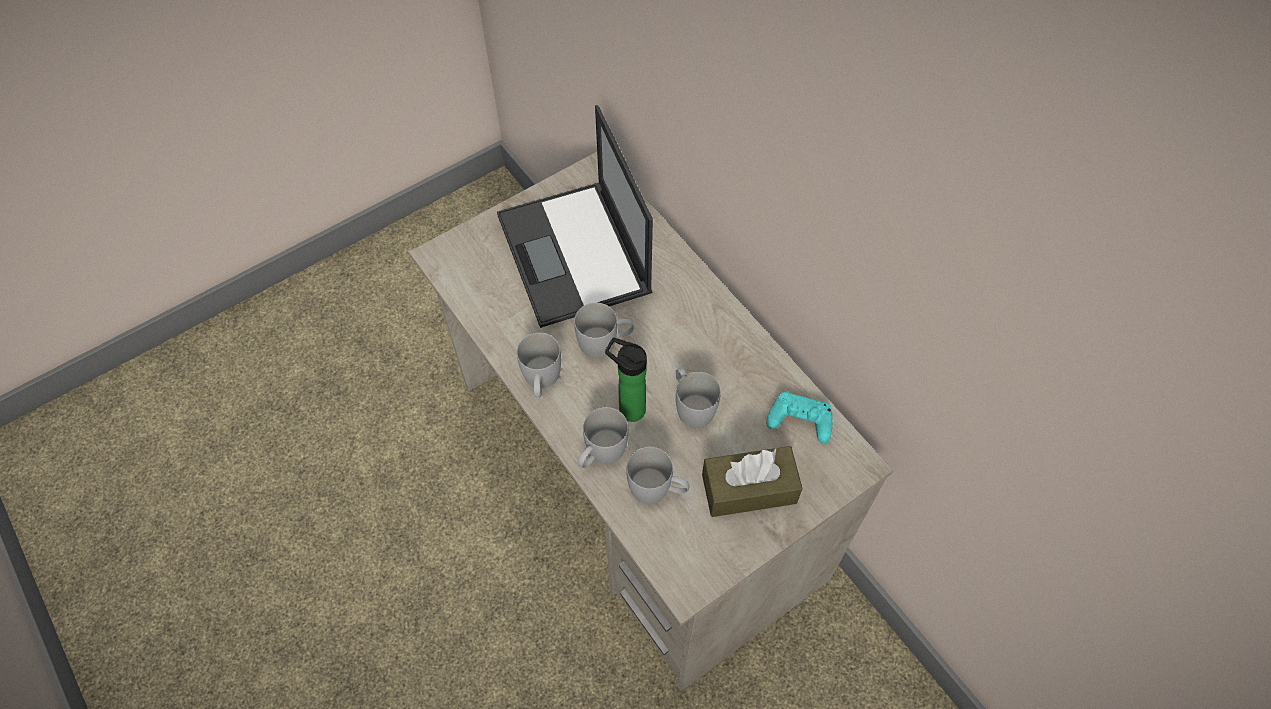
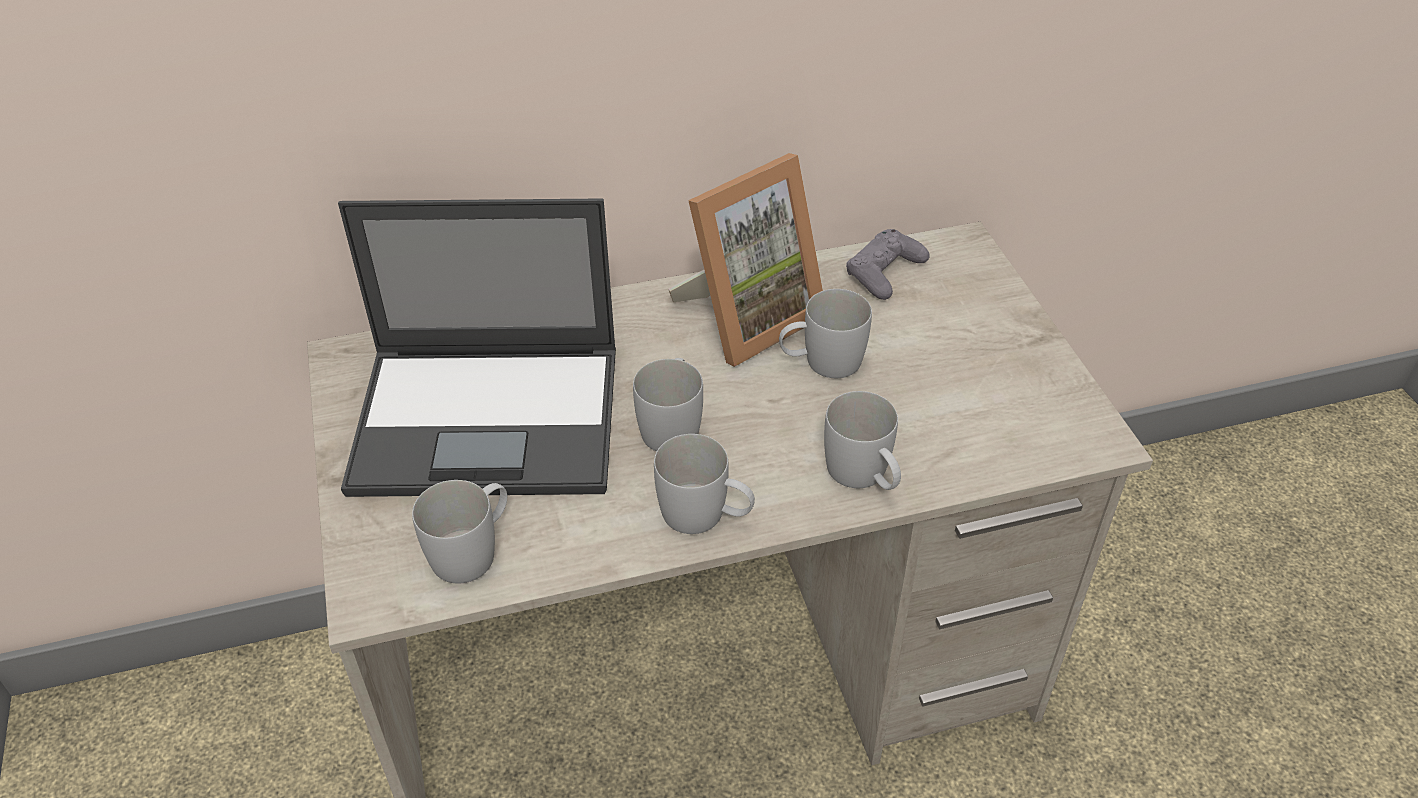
camera: 70 degrees left, 15 degrees down
bottle [605,337,647,422] -> none
white mug [626,447,690,504] -> white mug moved to [412,480,507,584]
brown tissue box [702,446,803,517] -> none
turquoise game controller [766,391,832,443] -> grey game controller [846,229,929,300]
none -> picture frame [668,153,823,367]

